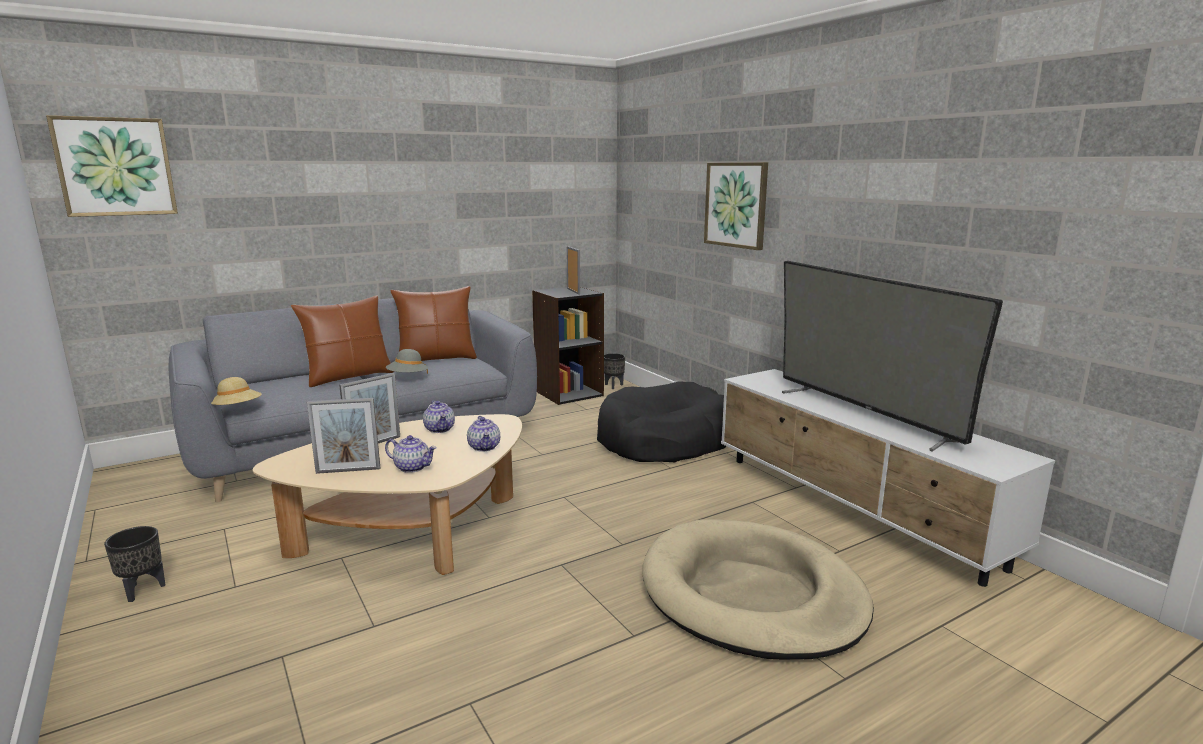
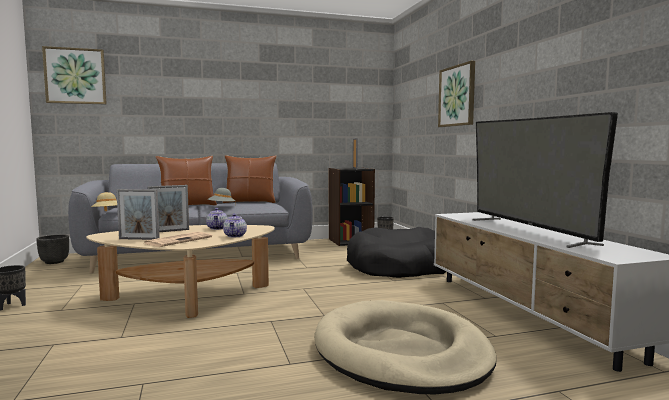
camera: 15 degrees right, 10 degrees down
teapot [385,435,437,473] -> newspaper [143,232,212,247]
none -> black planter [36,234,69,264]

